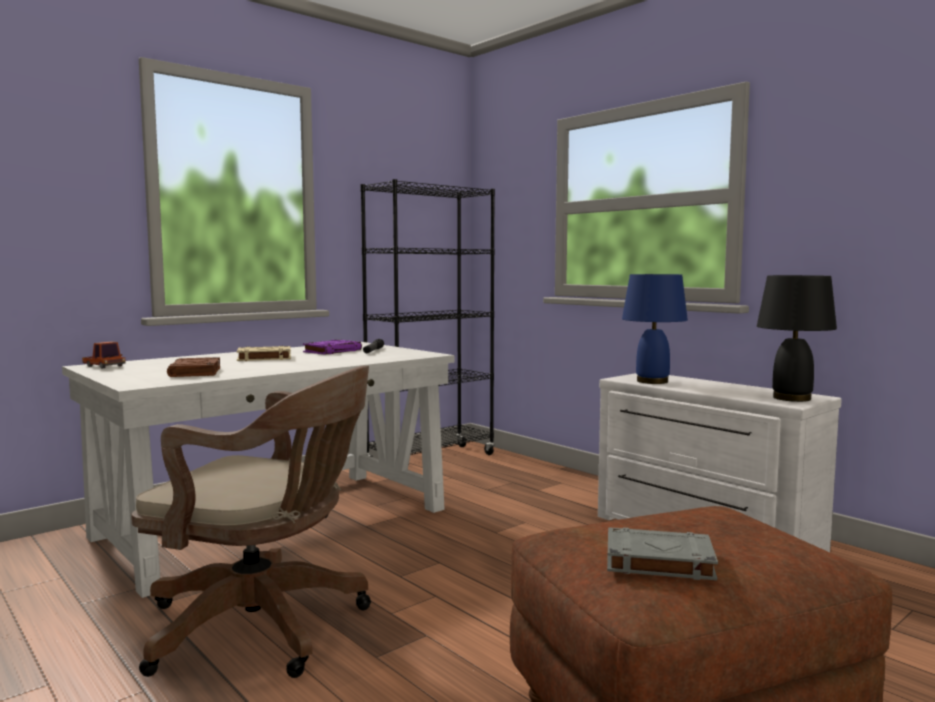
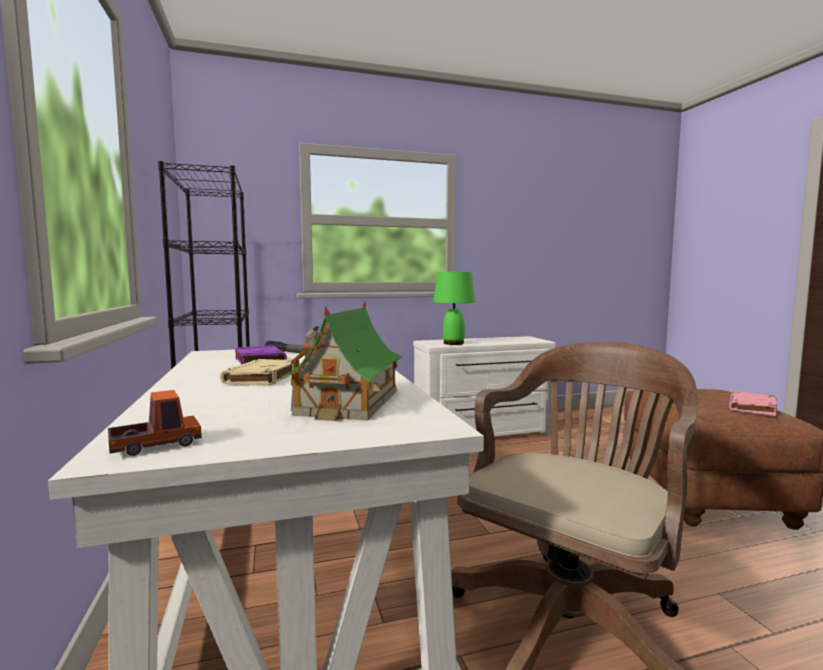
camera: 65 degrees left, 0 degrees up
brown book [167,357,220,377] -> toy house [281,299,403,421]
grey book [607,527,718,580] -> pink book [729,391,777,416]
blue table lamp [622,274,688,384] -> green table lamp [433,272,475,345]
black table lamp [757,275,837,402] -> none

